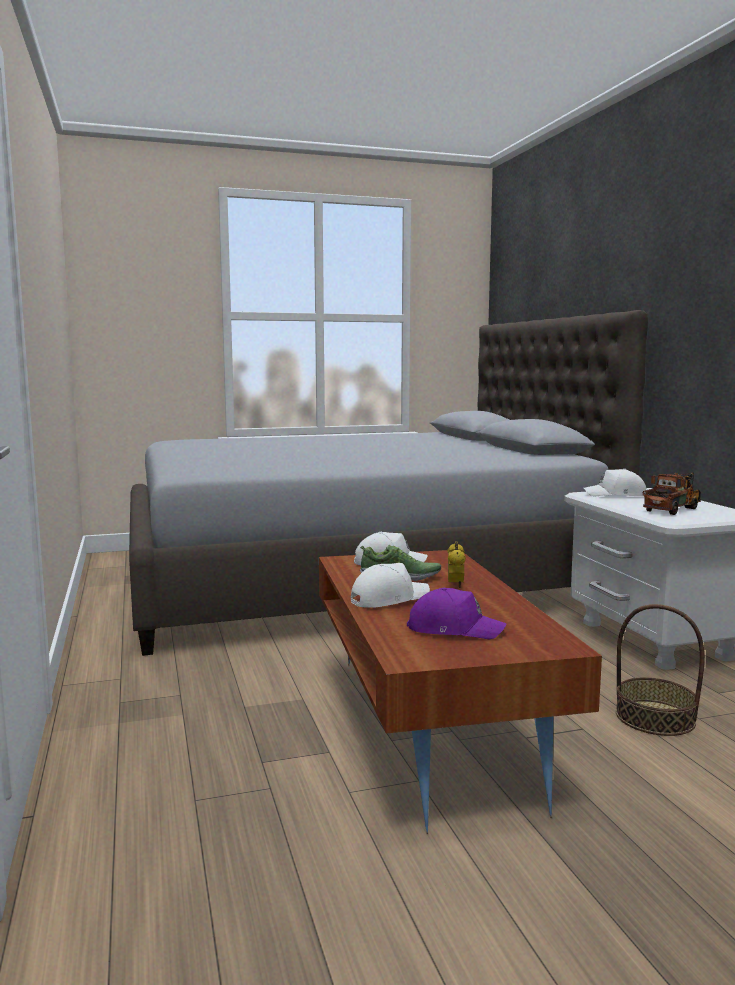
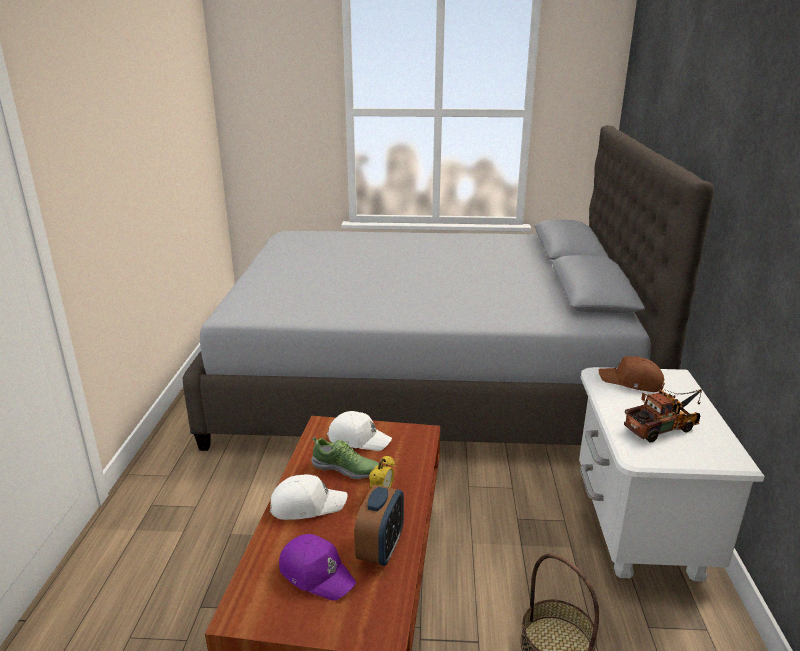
camera: 20 degrees right, 15 degrees up
white cap [583,469,646,497] -> brown cap [598,356,665,392]
none -> alarm clock [354,485,404,566]

